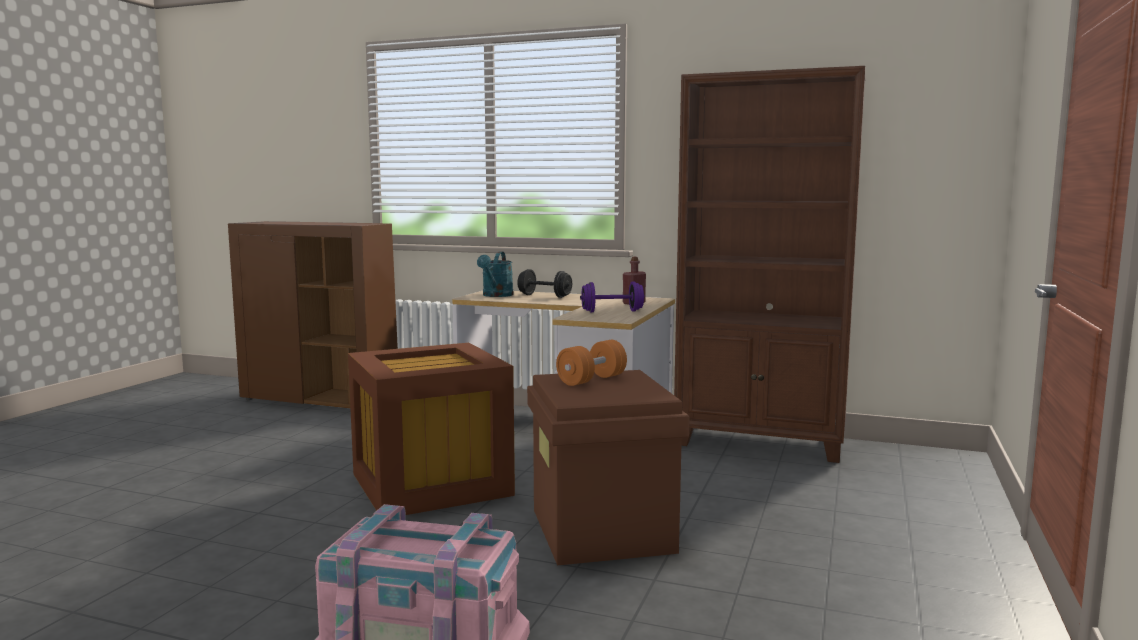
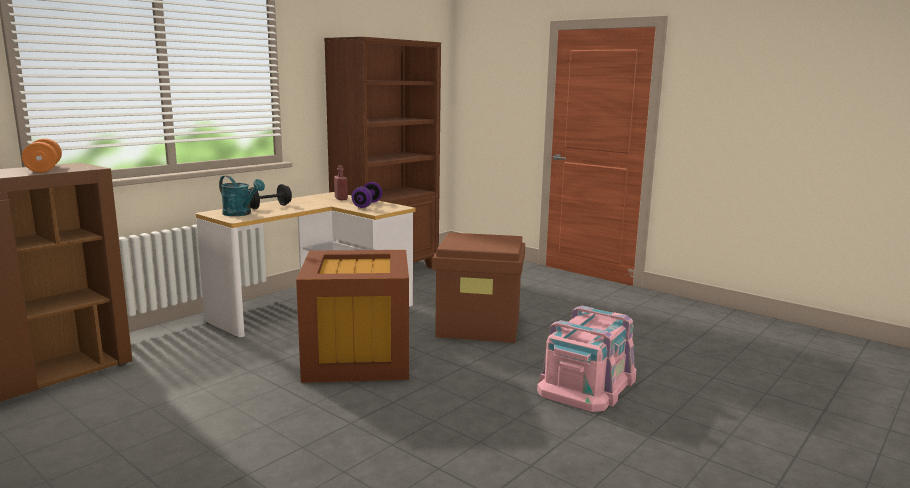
camera: 70 degrees left, 5 degrees up
orange dumbbell [556,340,627,386] -> orange dumbbell moved to [22,138,62,173]

